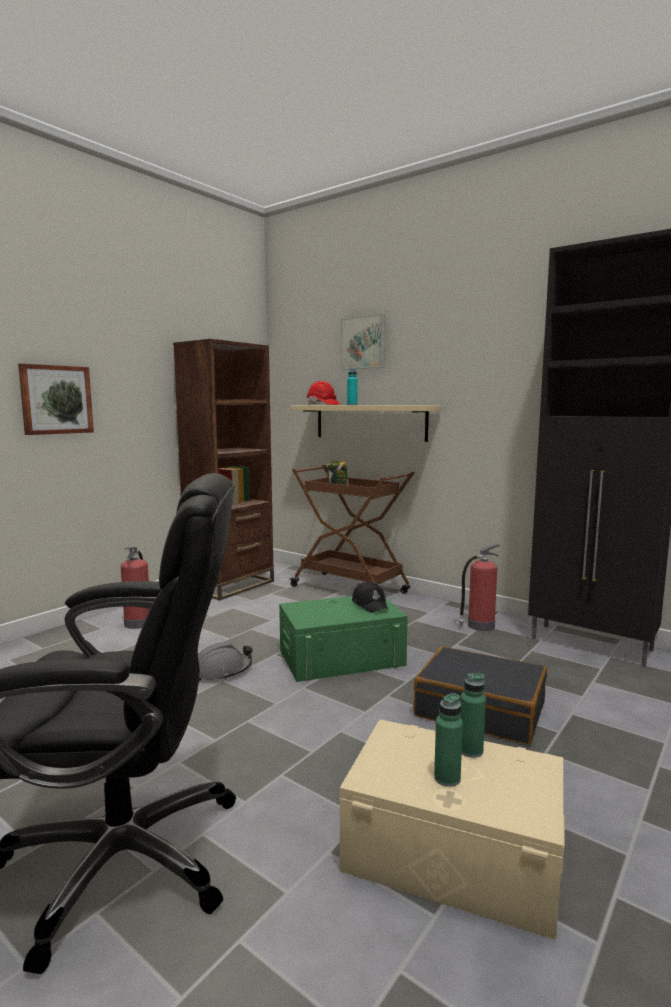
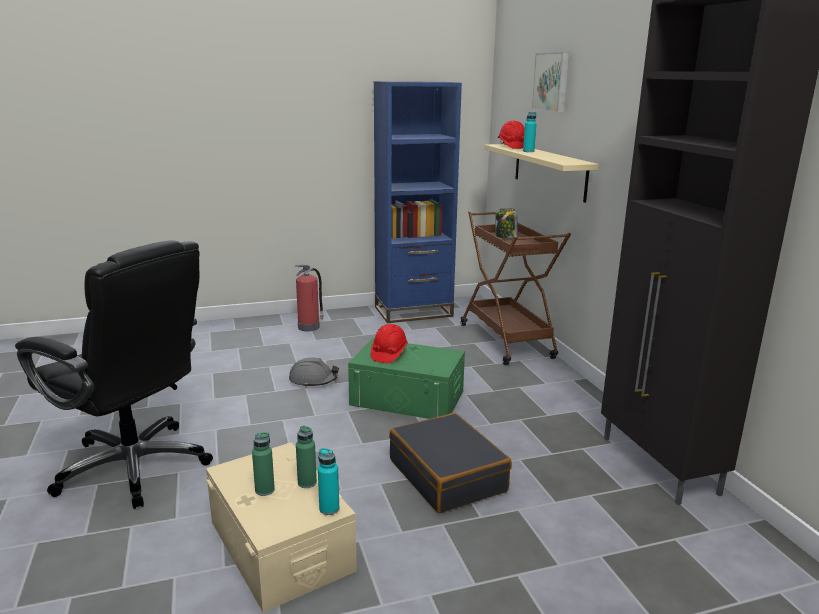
camera: 35 degrees right, 10 degrees up
picture [18,364,94,435] -> none
brown bookcase [173,339,274,600] -> blue bookcase [374,81,462,323]
black cap [352,581,388,613] -> none
fire extinguisher [459,544,500,631] -> none
none -> turquoise bottle [318,448,339,515]
none -> red hard hat [371,324,408,363]

